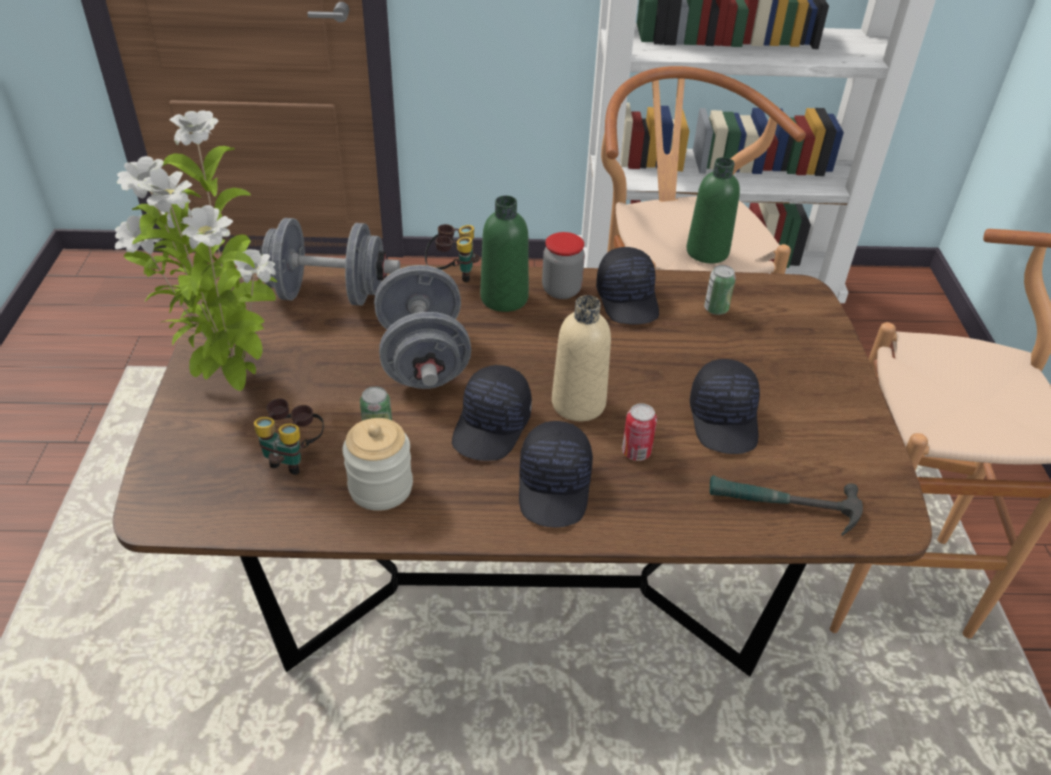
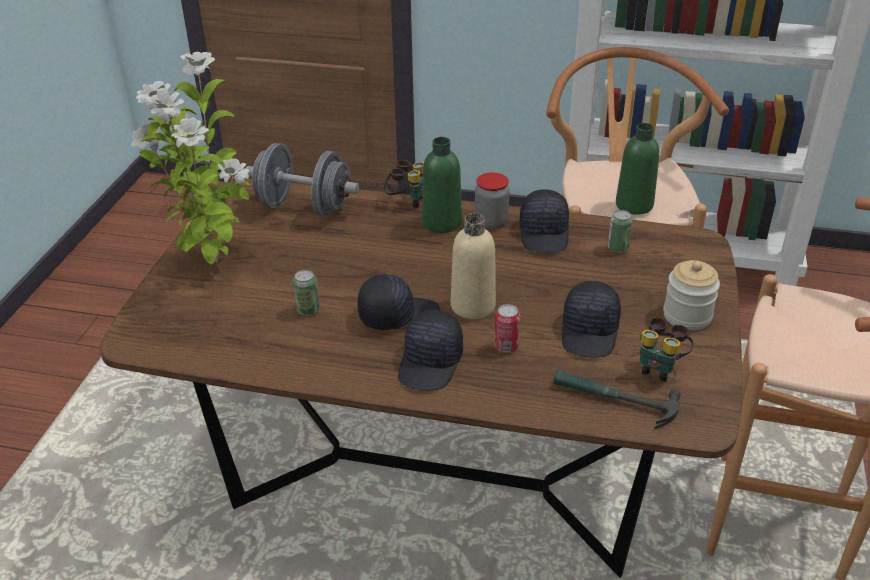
camera: 15 degrees right, 5 degrees down
binoculars [254,399,324,475] -> binoculars moved to [640,317,693,382]
jar [342,418,413,511] -> jar moved to [663,260,720,330]
grey dumbbell [374,265,471,389] -> none
black cap [452,365,532,461] -> black cap turned 135 degrees counterclockwise [358,274,440,330]

